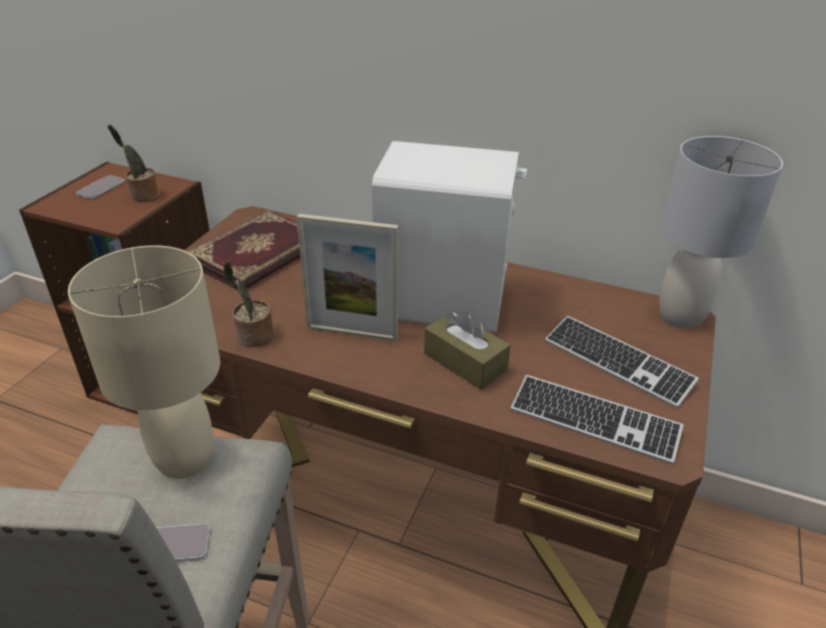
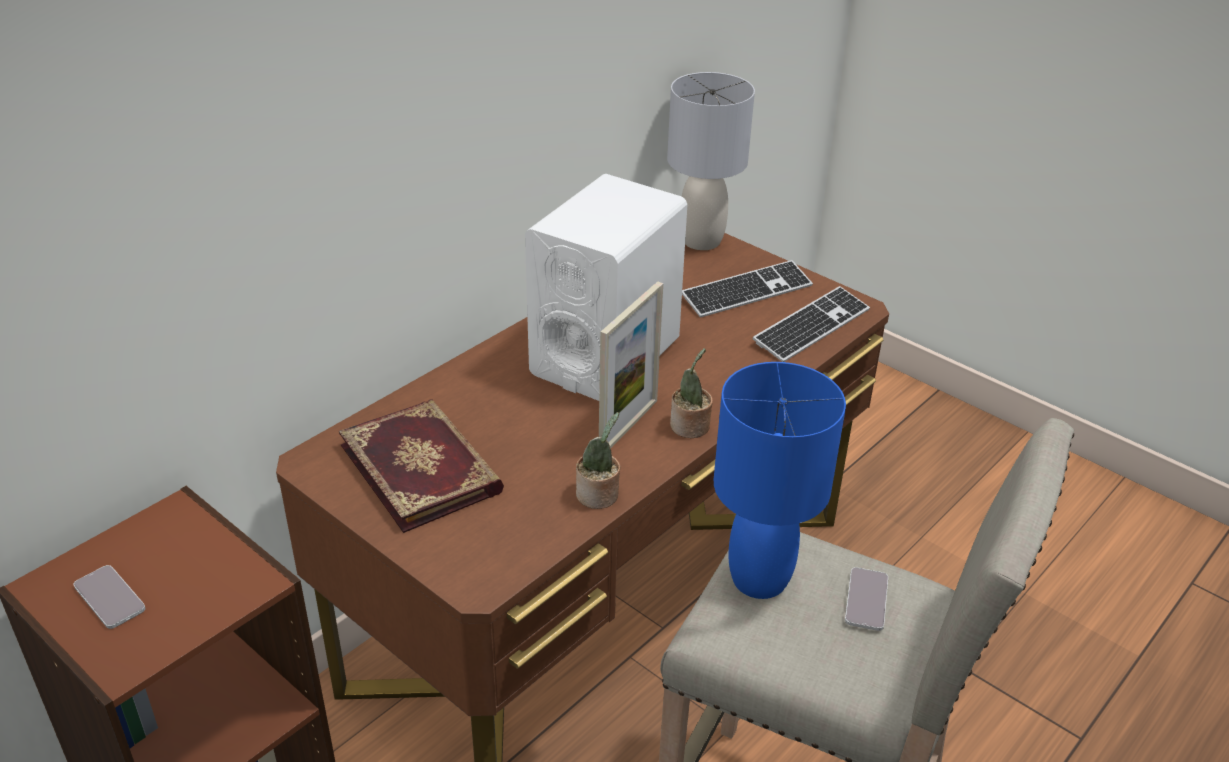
camera: 70 degrees left, 0 degrees up
beige table lamp [68,245,220,479] -> blue table lamp [714,362,846,599]
potted plant [108,125,160,202] -> potted plant moved to [670,348,713,438]
brown tissue box [424,310,511,390] -> none

